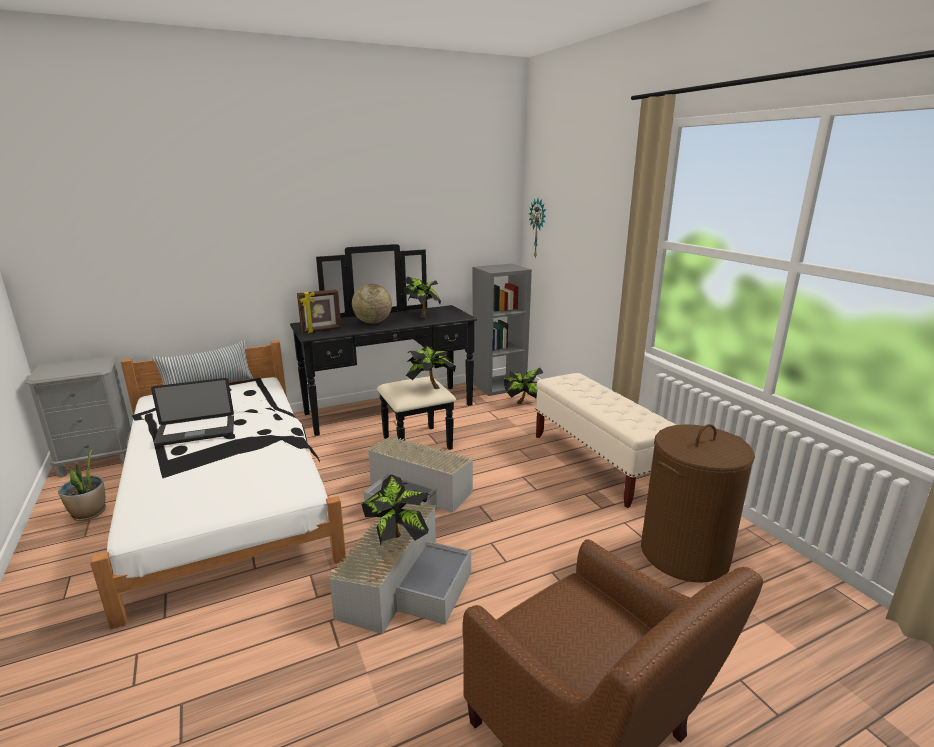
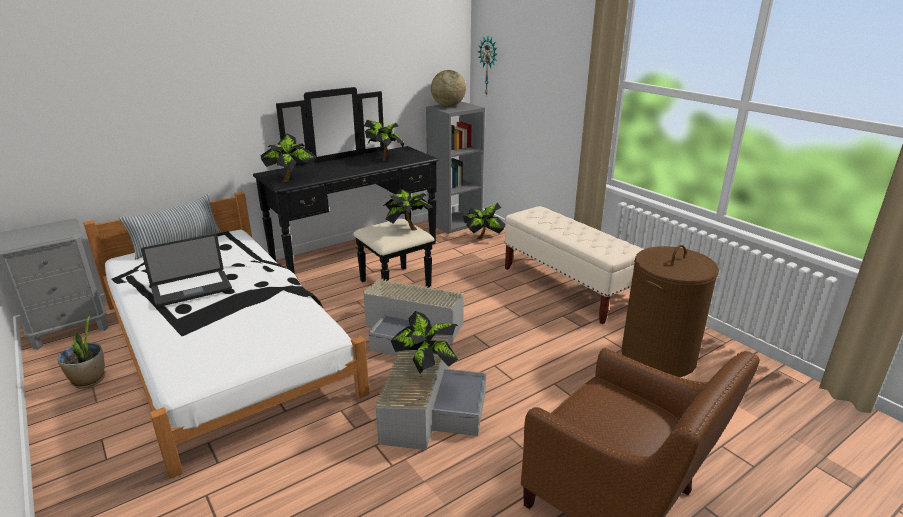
camera: 10 degrees left, 5 degrees up
picture frame [297,289,341,333] -> potted plant [261,134,316,182]
globe [352,284,392,324] -> globe moved to [431,70,466,107]

